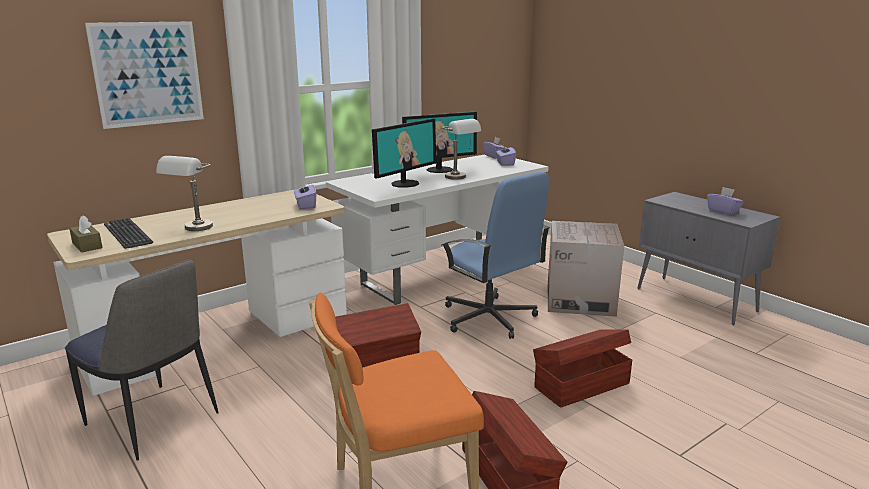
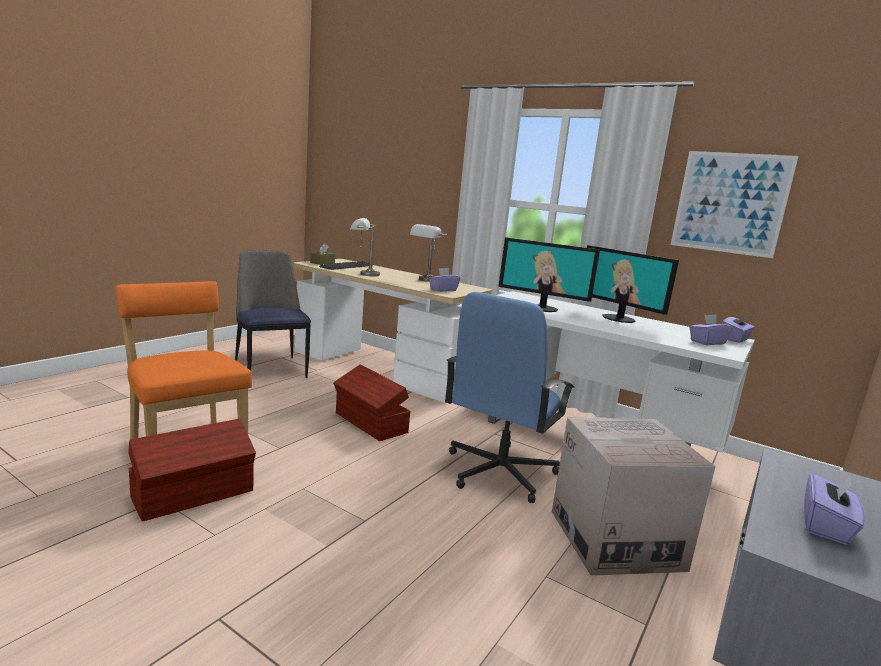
camera: 70 degrees right, 5 degrees down
chair [65,259,219,461] -> chair turned 135 degrees clockwise [235,250,311,378]
picture [85,21,204,129] -> picture moved to [671,151,798,258]
grey table lamp [442,119,481,180] -> grey table lamp moved to [410,224,447,282]
brown storage box [533,329,632,408] -> none

